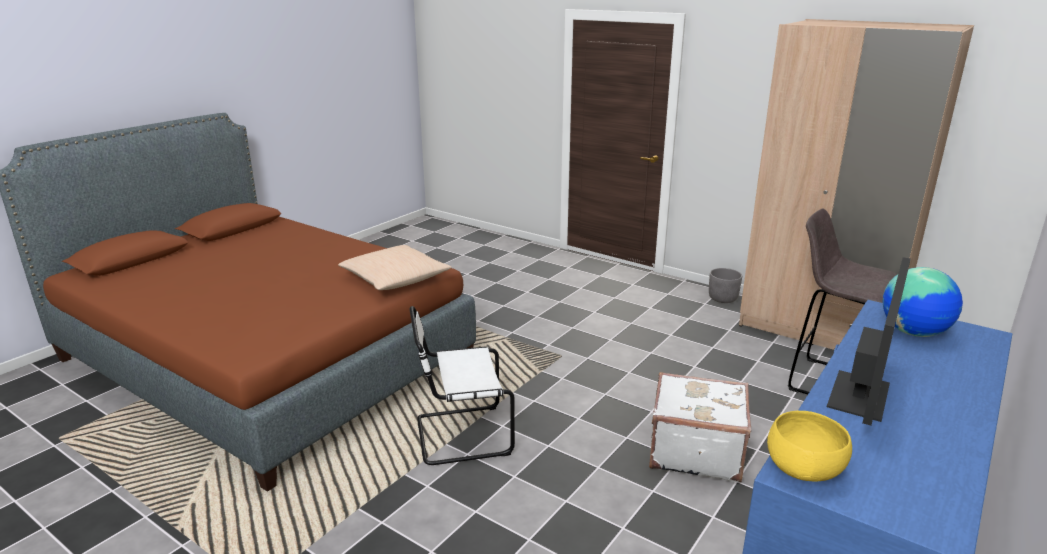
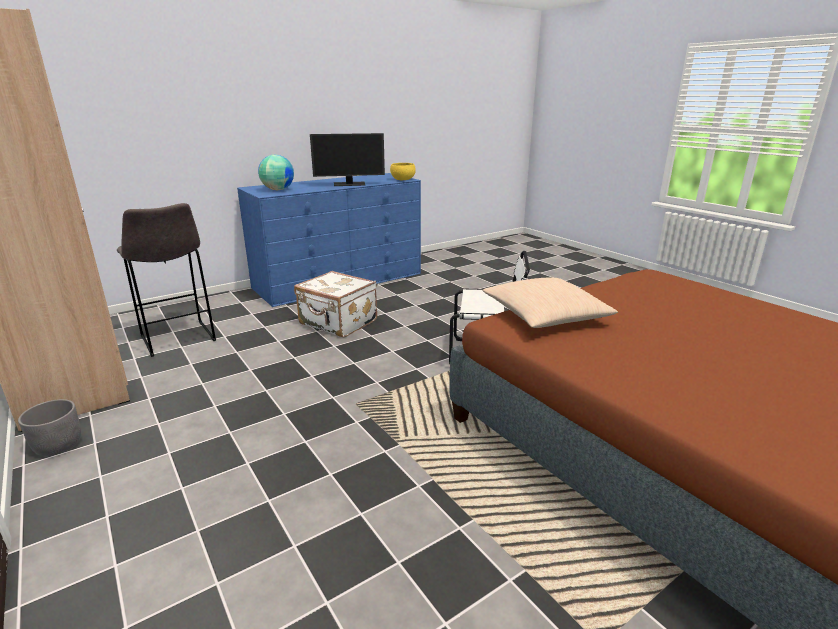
camera: 160 degrees left, 0 degrees up
monitor [827,257,911,426] -> monitor turned 150 degrees counterclockwise [310,133,385,186]

